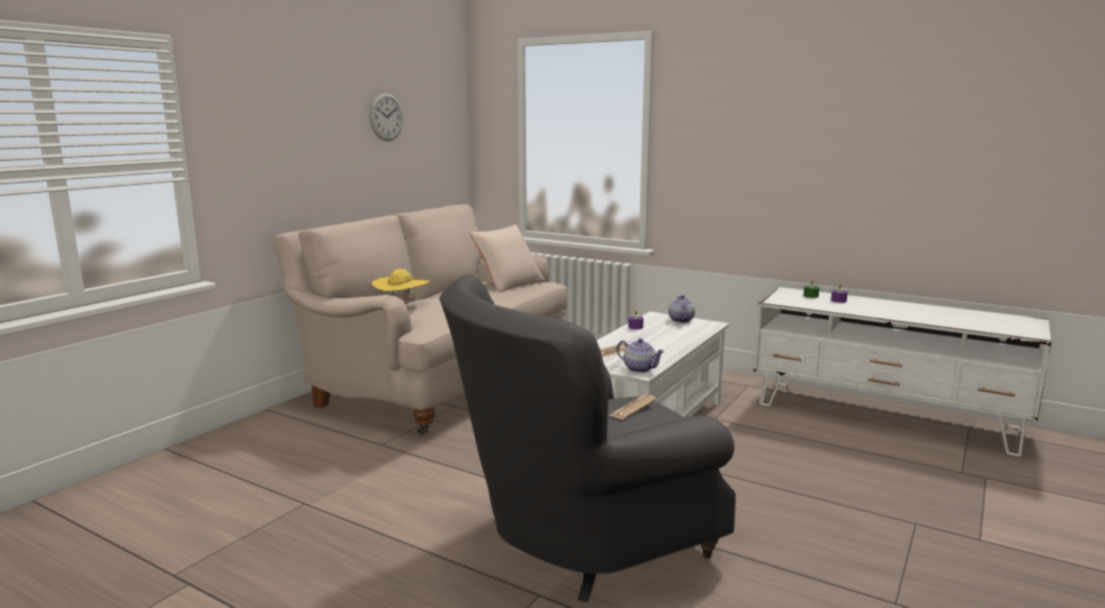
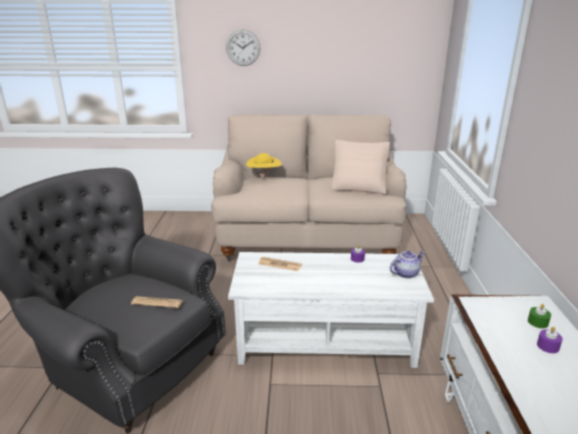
camera: 60 degrees right, 10 degrees up
wall clock [370,93,403,141] -> wall clock moved to [226,29,260,66]
teapot [617,338,665,373] -> none

